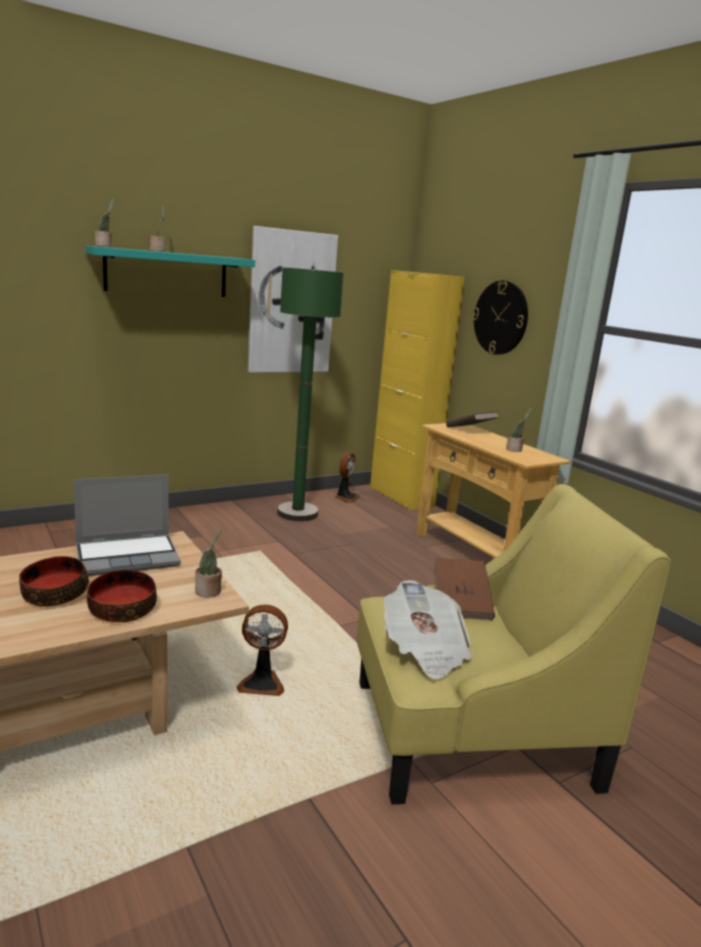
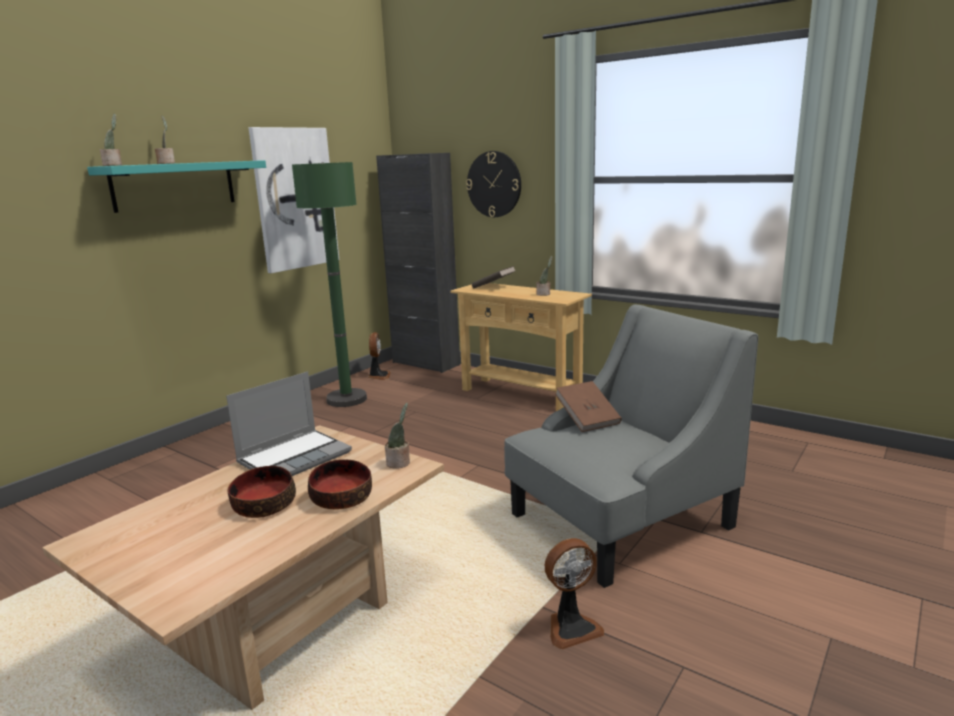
camera: 20 degrees left, 0 degrees up
fan [237,604,288,696] -> fan moved to [545,538,604,649]
yellow armchair [356,484,671,805] -> grey armchair [504,304,758,588]
yellow cabinet [370,270,465,510] -> black cabinet [376,153,460,373]
newspaper [384,580,473,680] -> none

